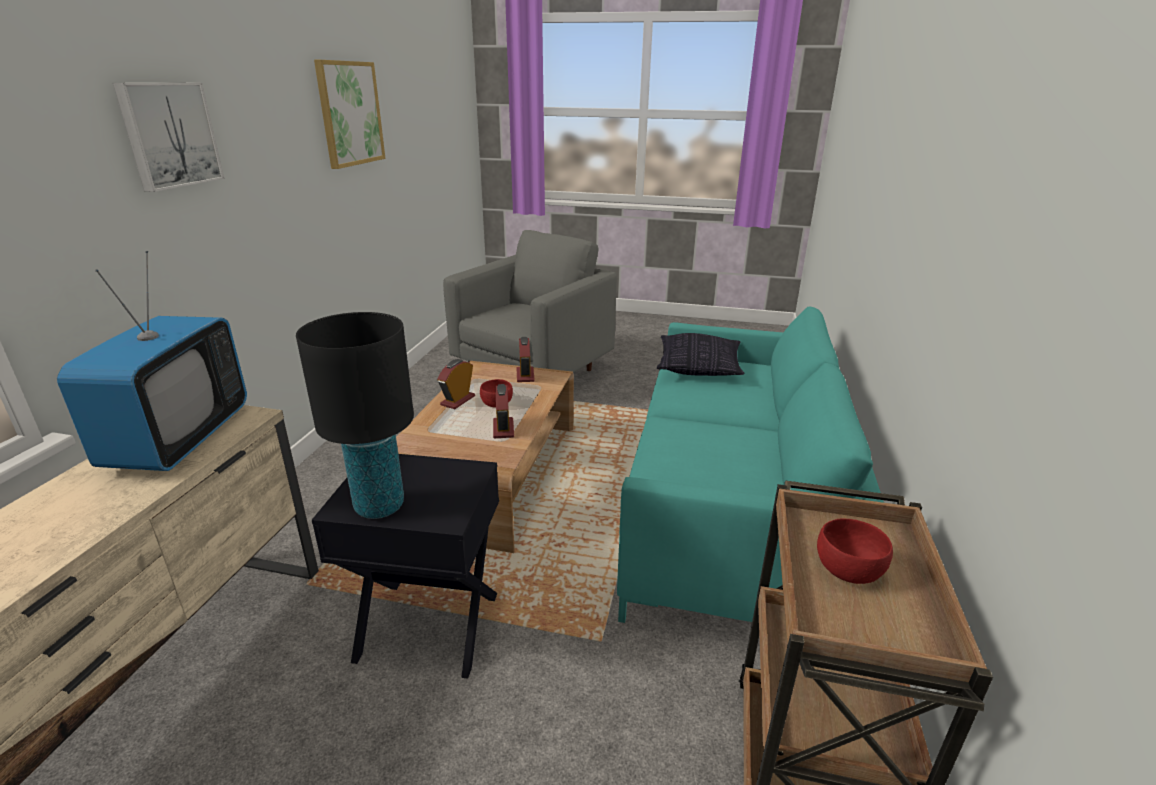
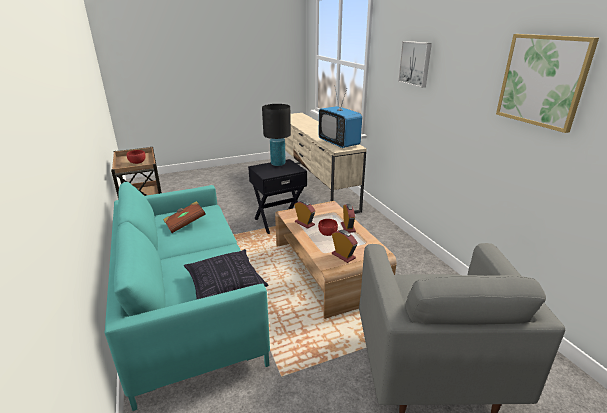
camera: 145 degrees right, 0 degrees up
none -> brown book [163,201,206,233]

